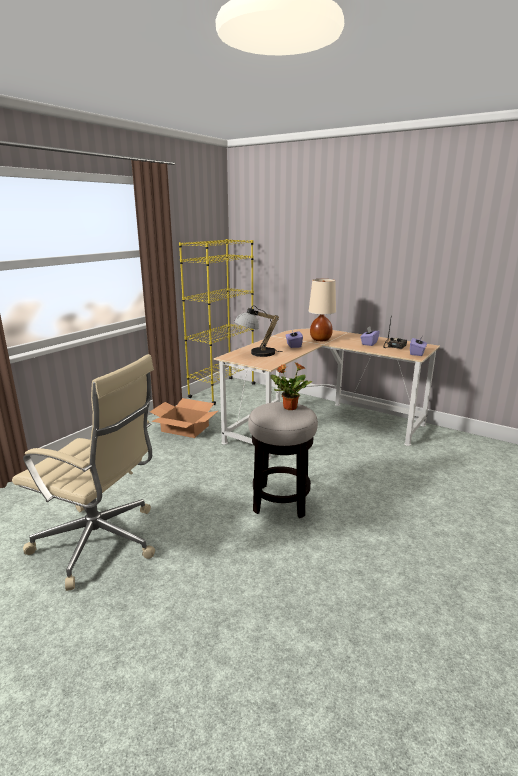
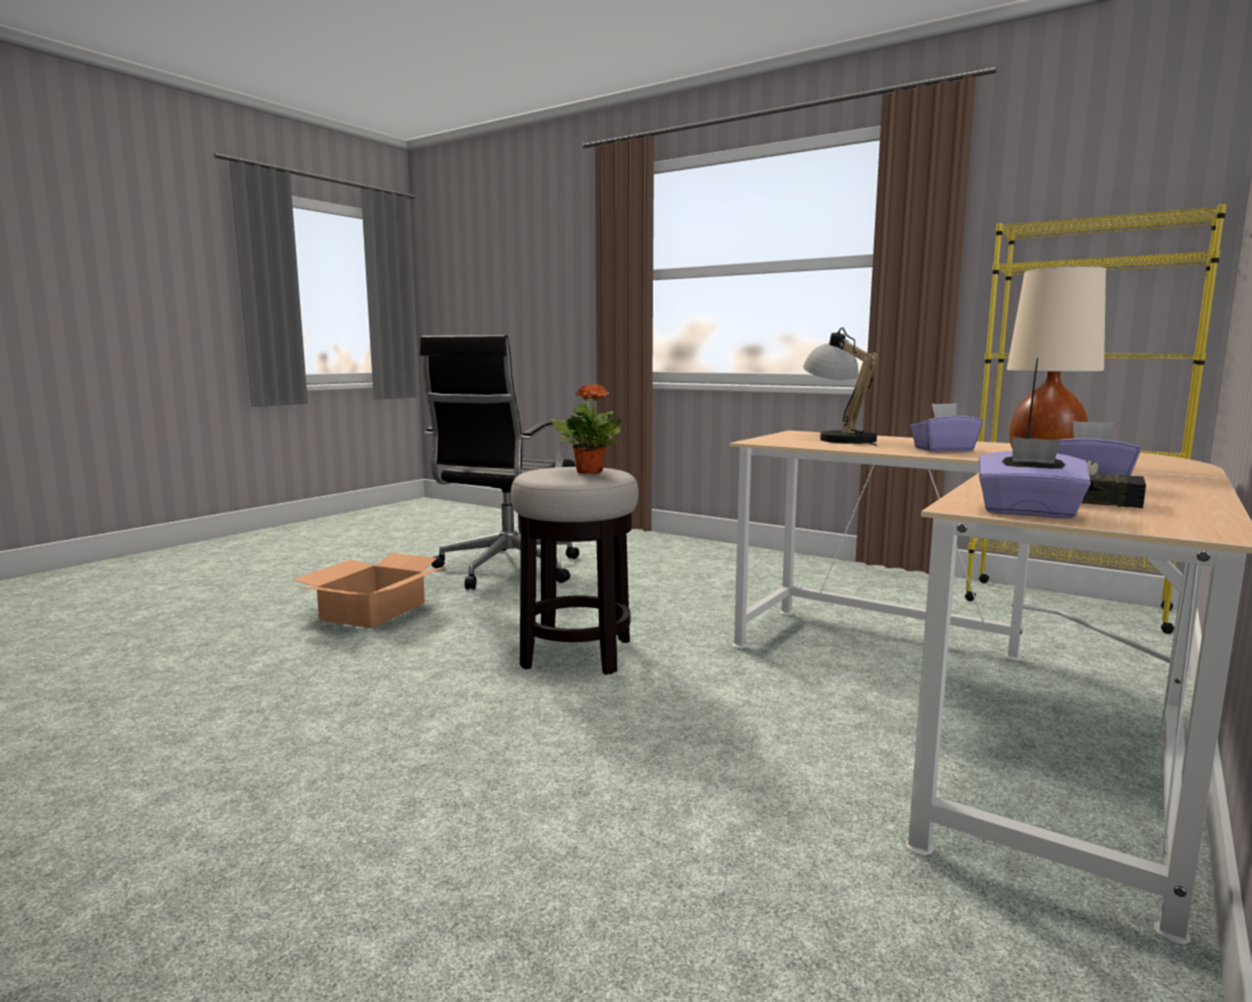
camera: 90 degrees right, 10 degrees down
beige office chair [12,354,155,591] -> black office chair [420,335,579,590]
cardboard box [150,398,218,438] -> cardboard box moved to [292,553,447,629]

